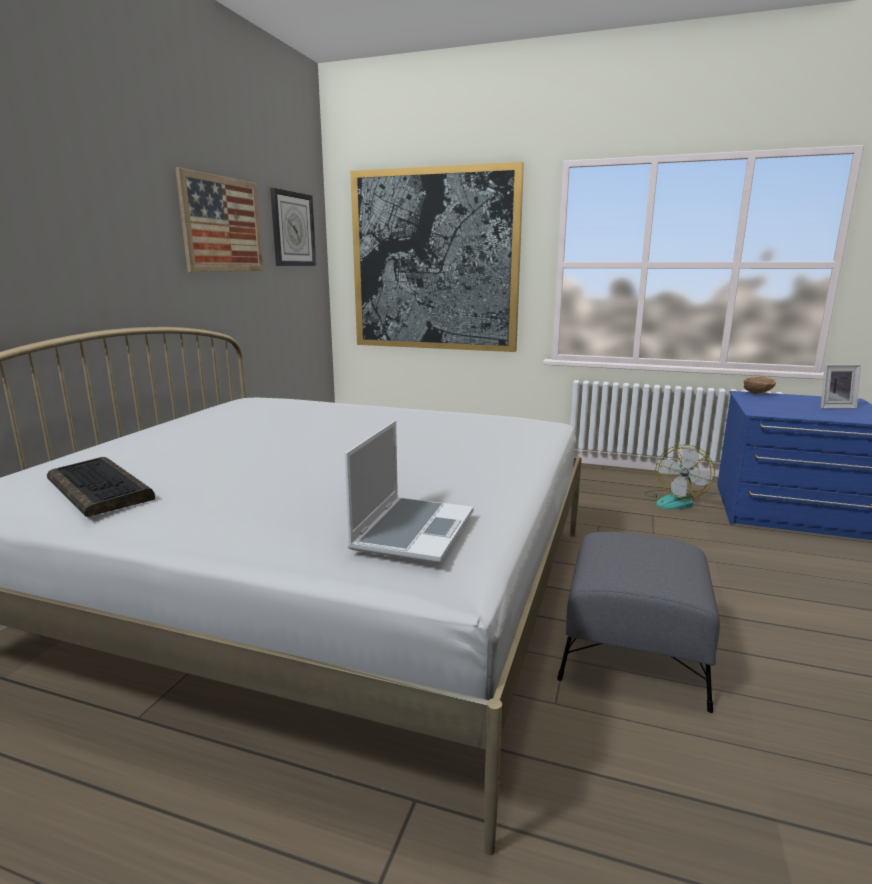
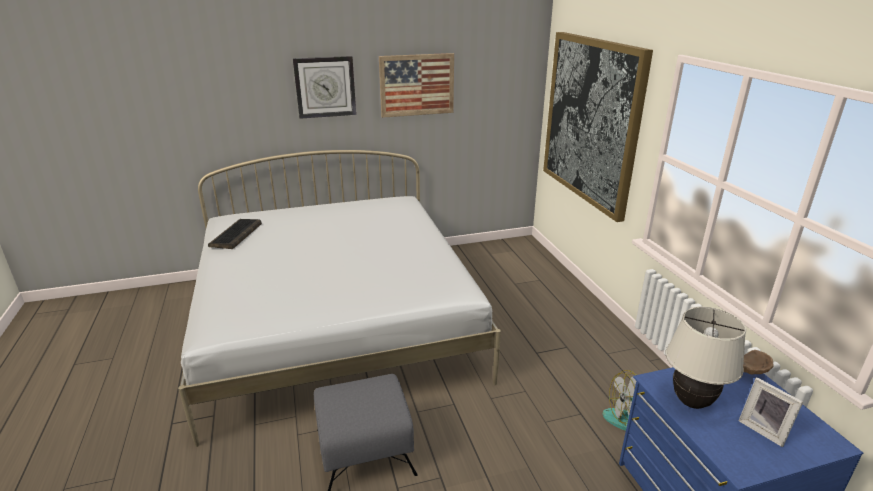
camera: 55 degrees right, 10 degrees up
wall clock [270,188,316,266] -> wall clock moved to [293,56,356,119]
laptop [345,421,473,563] -> none
none -> beige table lamp [665,307,746,409]

